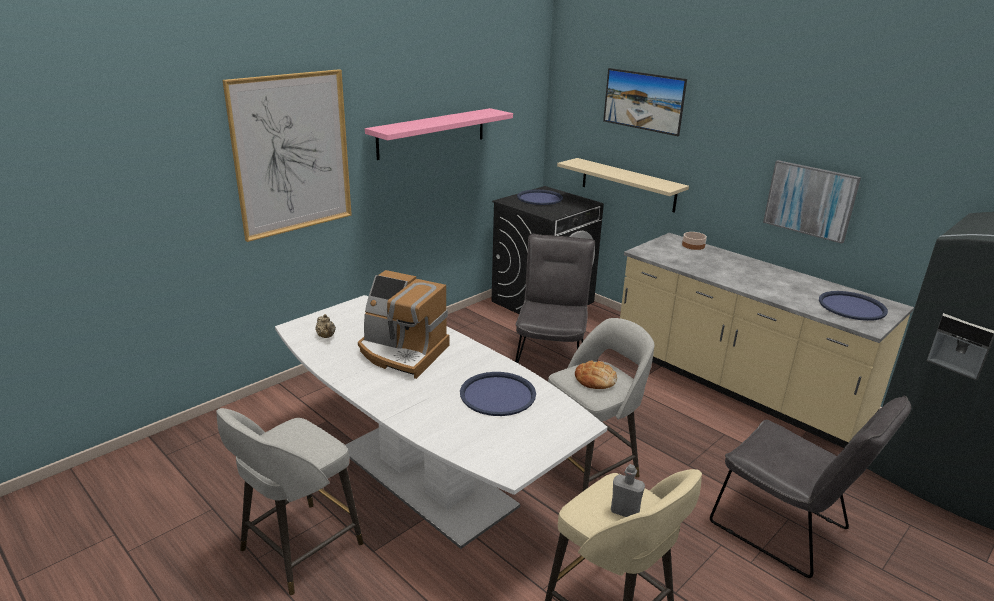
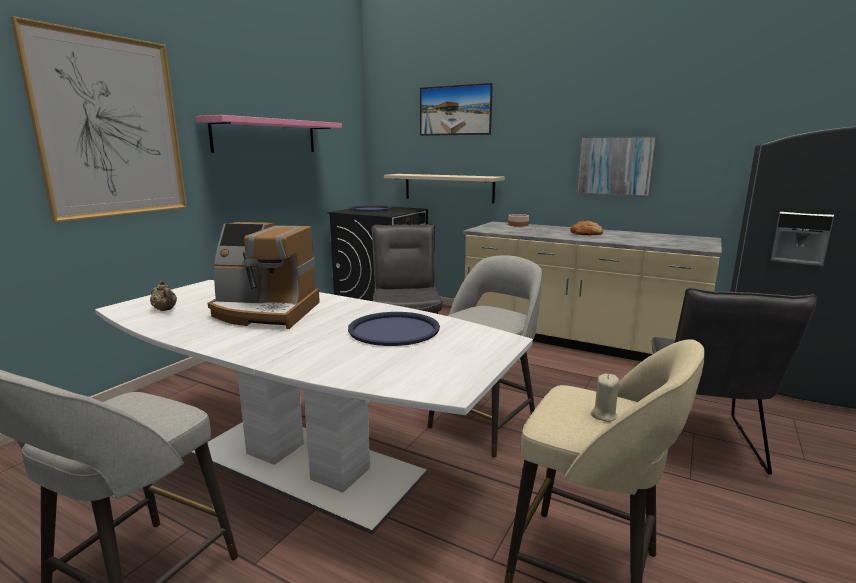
camera: 15 degrees left, 10 degrees down
bread [575,360,617,389] -> bread moved to [570,221,603,235]
grey bottle [611,464,645,517] -> beige candle [591,374,619,422]
grey chair [710,396,911,578] -> grey chair turned 75 degrees clockwise [652,288,818,475]
blue tray [819,291,888,321] -> none

